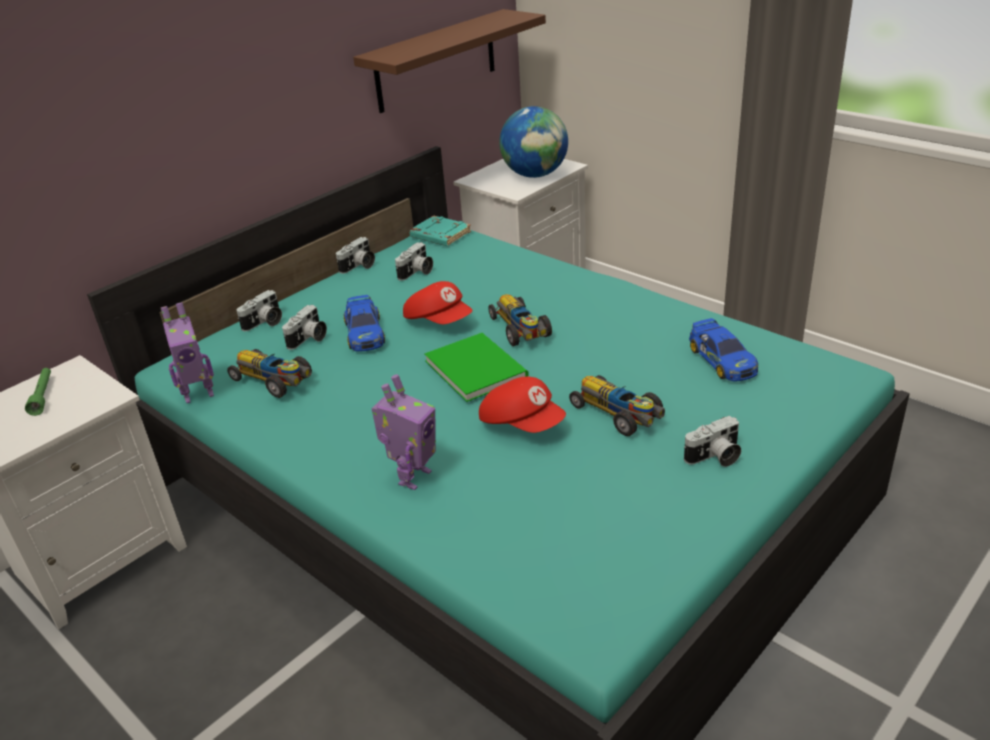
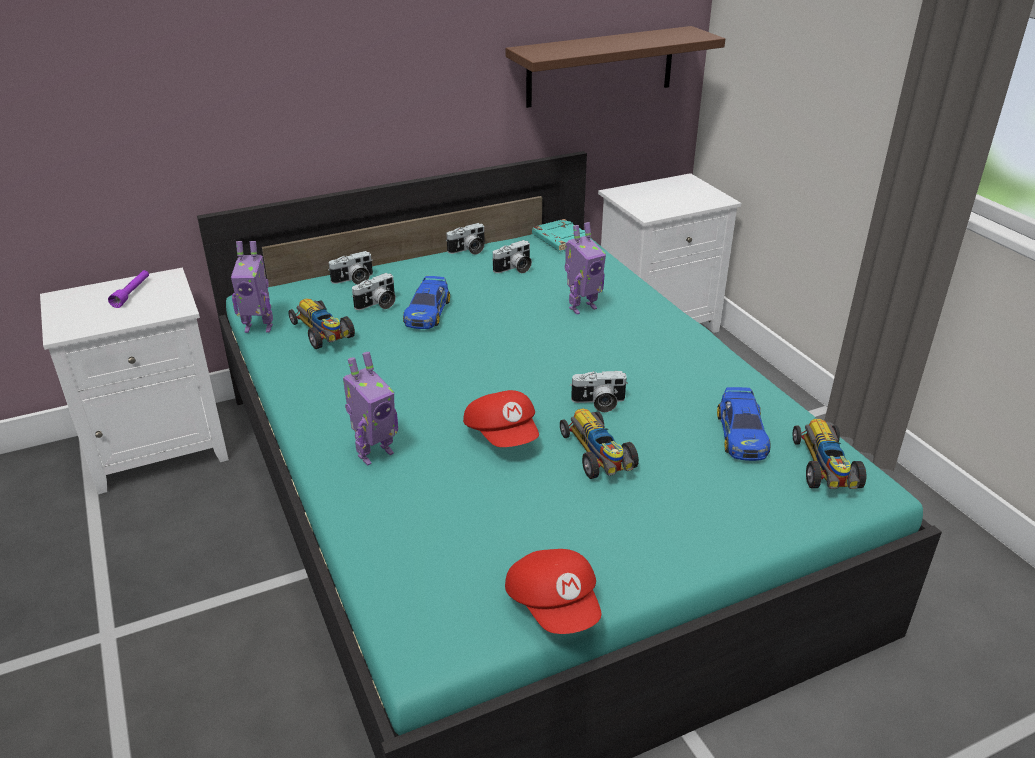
camera: 20 degrees right, 0 degrees up
green flashlight [25,368,51,416] -> purple flashlight [108,270,149,308]
red cap [403,281,473,324] -> red cap moved to [505,549,601,634]
green book [424,333,529,402] -> none
toy car [488,294,552,346] -> toy car moved to [792,419,866,489]
globe [499,106,568,178] -> none
camera [684,416,741,467] -> camera moved to [570,371,628,412]
none -> toy robot [565,222,606,314]

